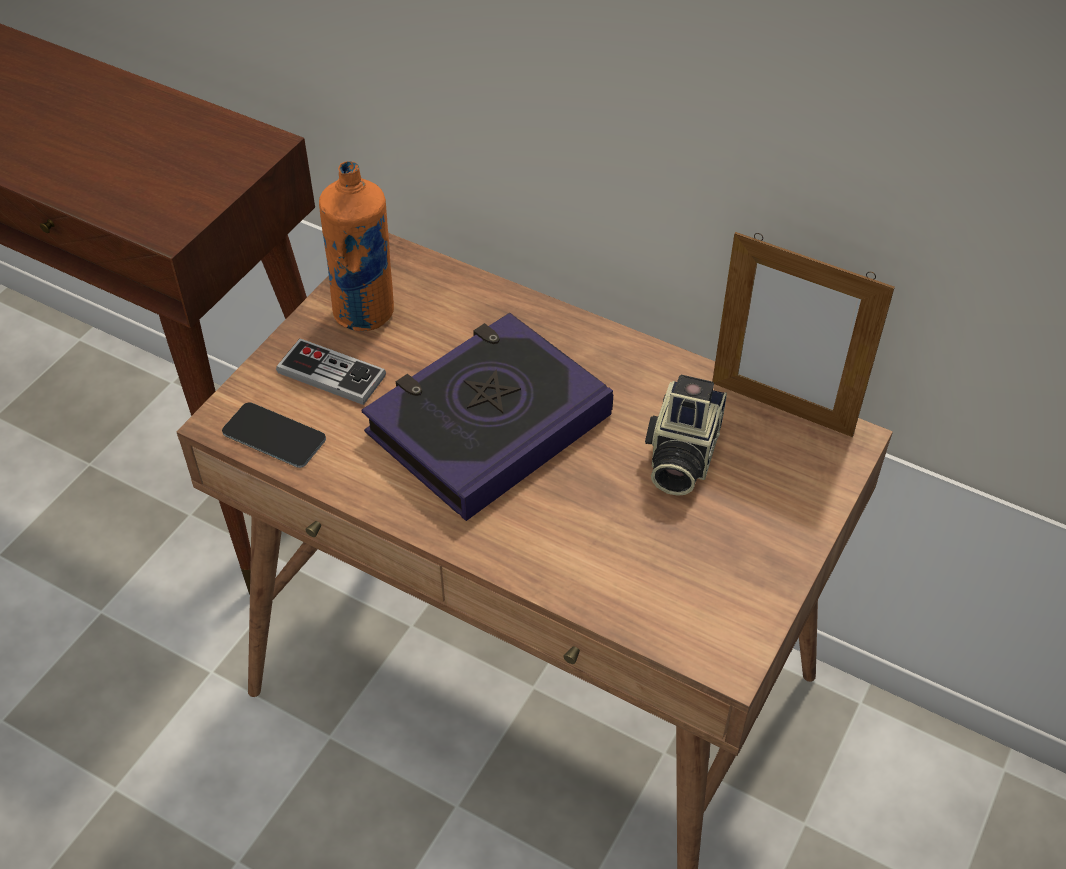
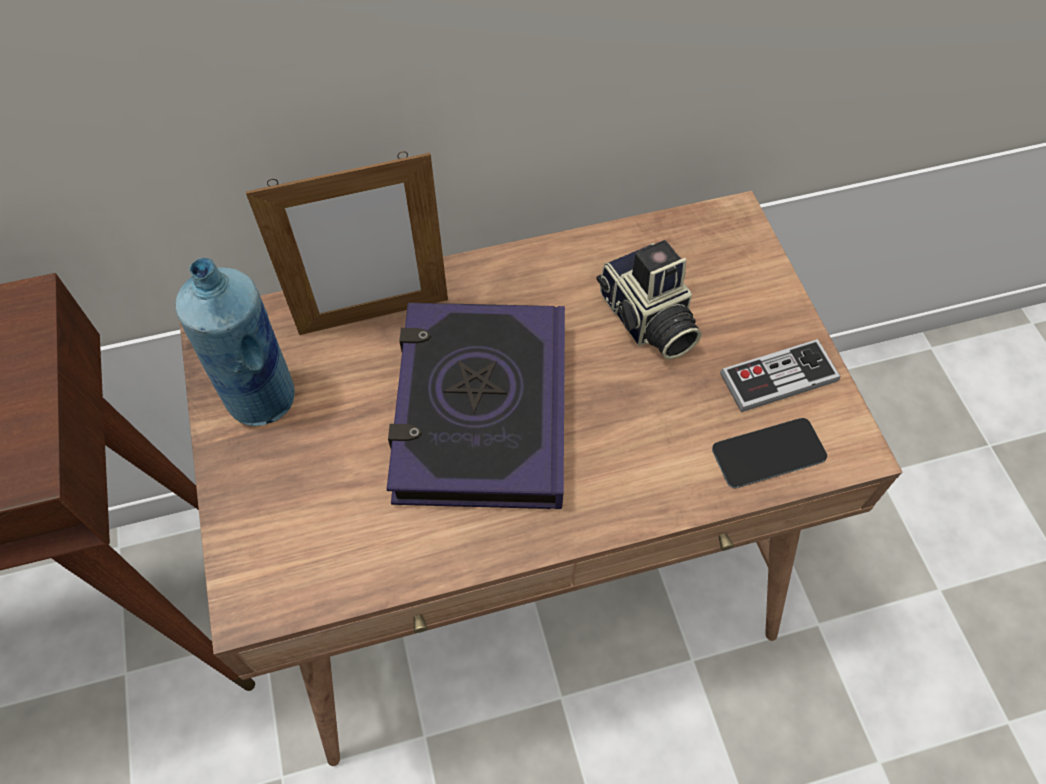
camera: 45 degrees left, 10 degrees up
phone [222,402,326,468] -> phone moved to [712,418,827,488]
game controller [276,338,386,405] -> game controller moved to [720,339,840,412]
orange bottle [319,161,394,331] -> blue bottle [176,258,295,426]
picture frame [712,232,895,437] -> picture frame moved to [246,151,448,335]

